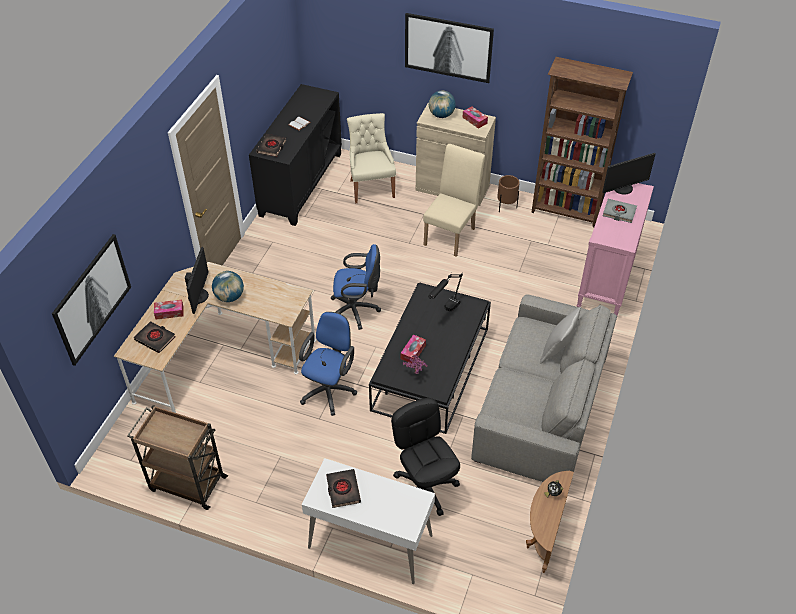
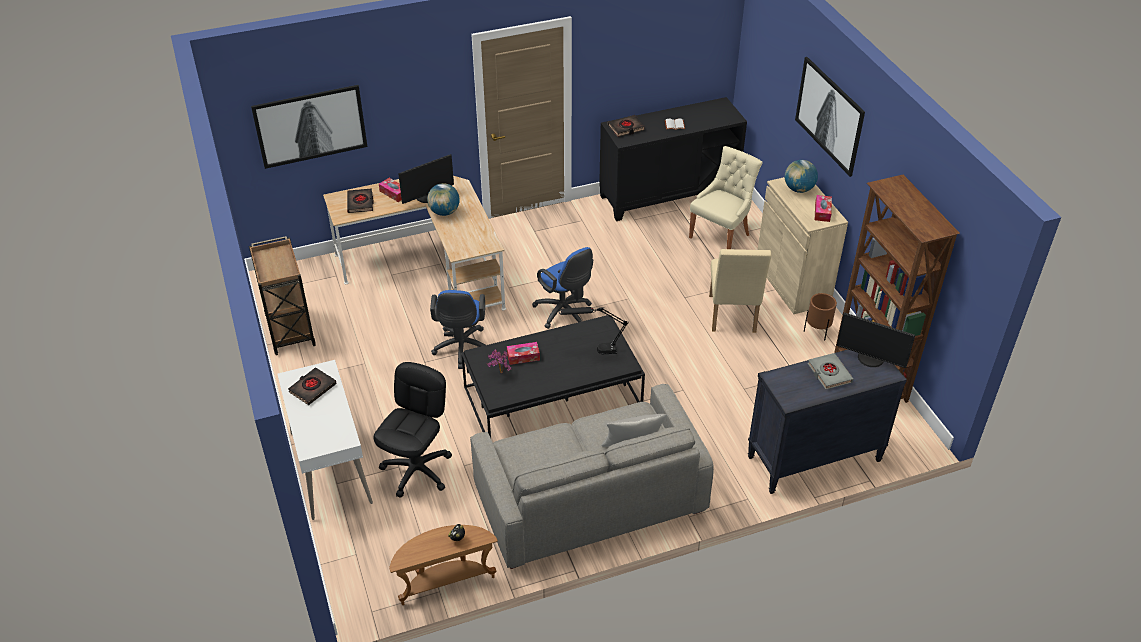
camera: 50 degrees right, 5 degrees down
blue office chair [299,312,357,416] -> blue office chair turned 105 degrees clockwise [430,290,485,369]
beige chair [423,144,485,257] -> beige chair turned 105 degrees clockwise [709,249,771,333]
pink dresser [577,183,654,316] -> black dresser [748,349,907,494]

